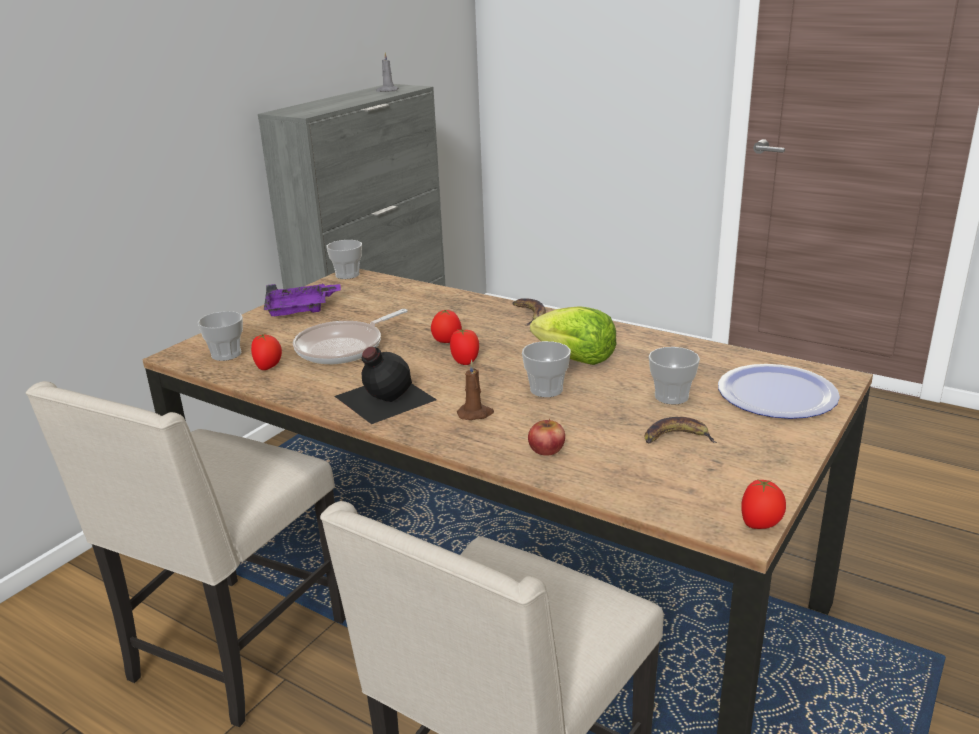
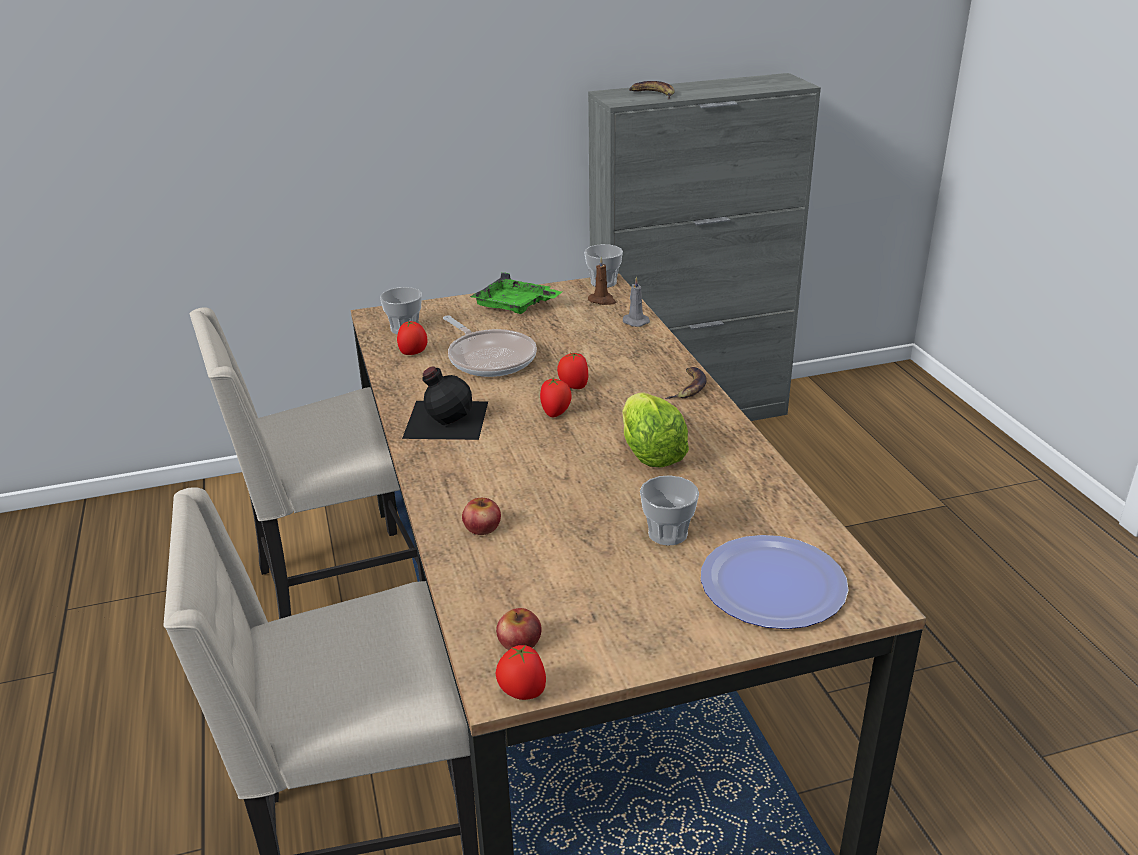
camera: 40 degrees right, 5 degrees up
purple tray [264,284,341,316] -> green tray [470,272,562,314]
frying pan [293,309,408,364] -> frying pan turned 120 degrees counterclockwise [443,316,537,377]
grey candle [376,52,399,92] -> grey candle moved to [623,276,650,327]
brown candle [457,360,494,420] -> brown candle moved to [588,256,616,305]
cup [522,341,571,397] -> none
banana [645,417,717,443] -> banana moved to [629,81,675,99]
none -> apple [496,608,542,650]

